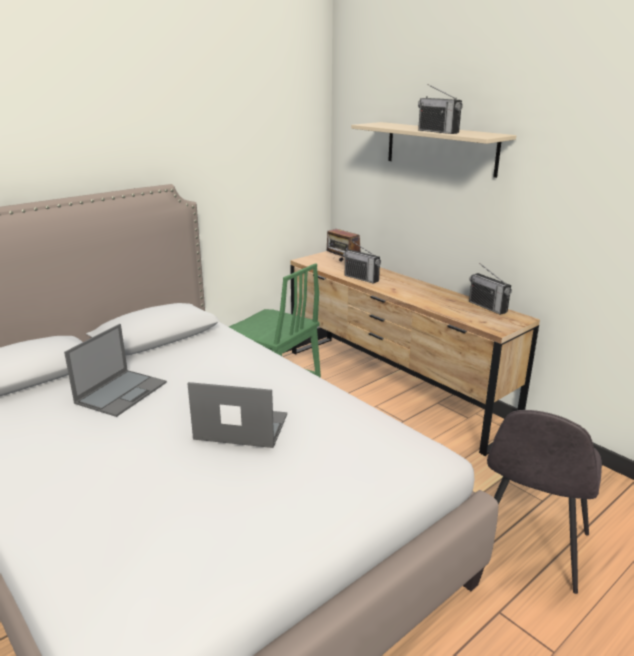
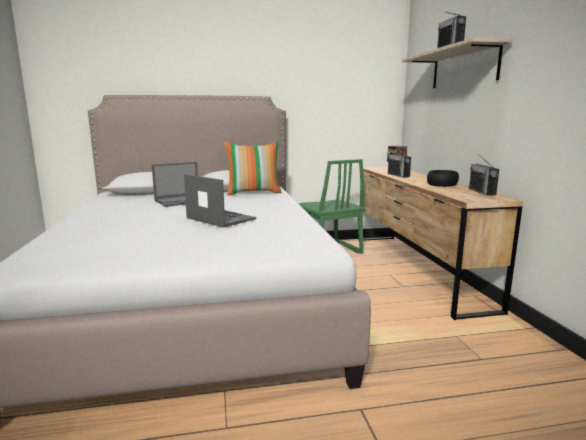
camera: 30 degrees right, 10 degrees down
grey chair [487,410,602,594] -> none
none -> pillow [224,141,282,195]
none -> black bowl [427,170,459,187]

